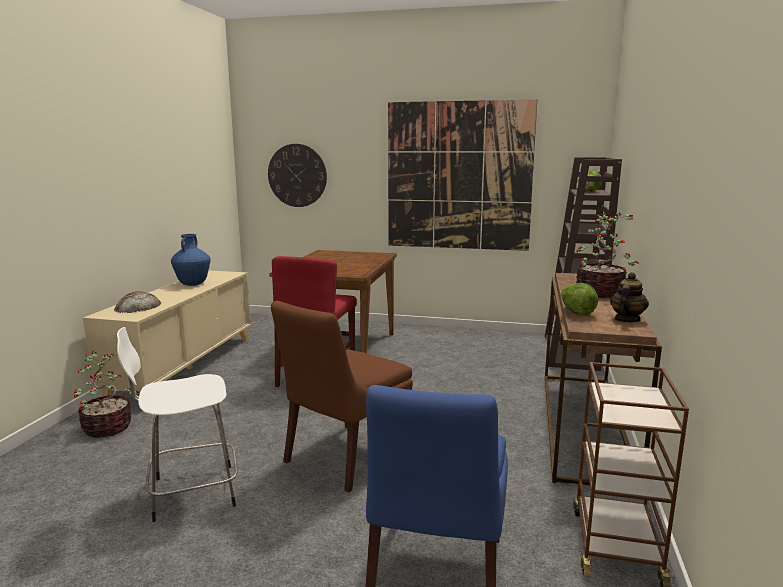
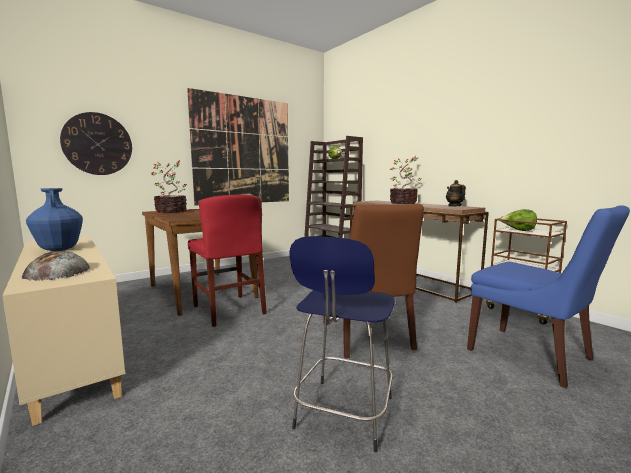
camera: 50 degrees left, 5 degrees down
potted plant [74,351,140,438] -> potted plant moved to [151,160,187,213]
white stool [117,327,238,522] -> blue stool [290,236,395,452]
lettuce [561,282,598,316] -> lettuce moved to [500,209,537,231]

